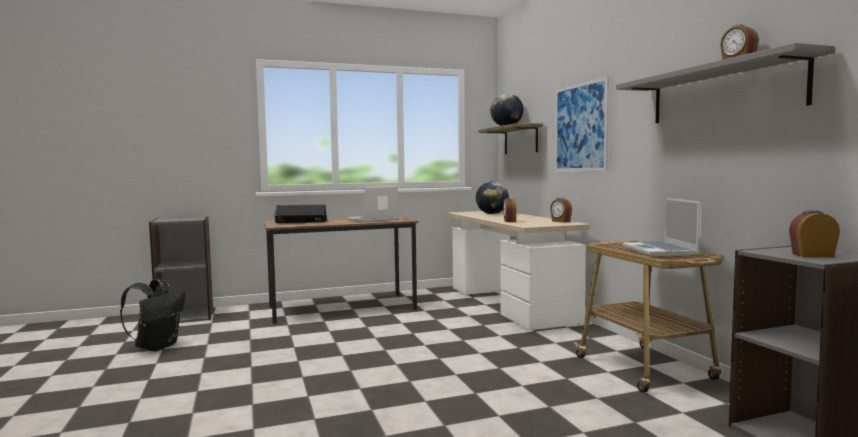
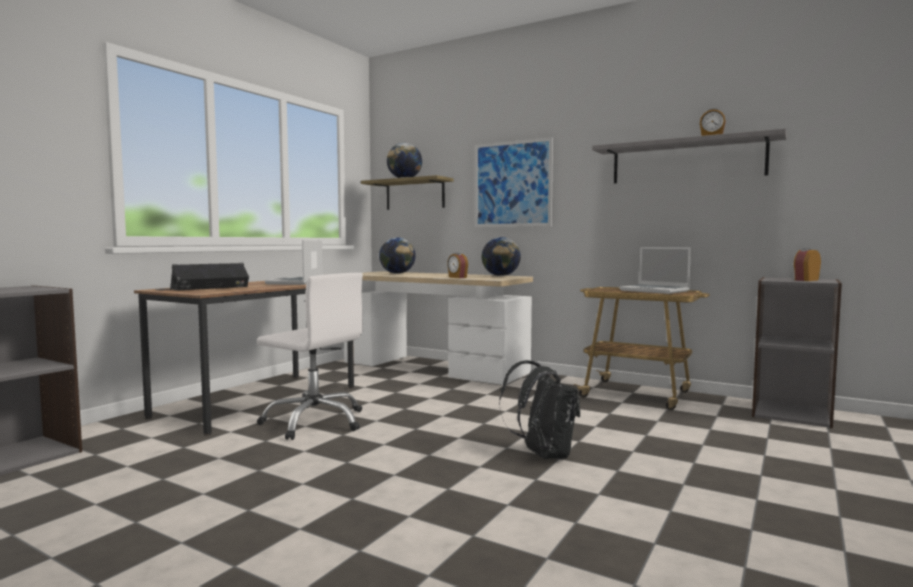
camera: 40 degrees left, 0 degrees up
black backpack [120,278,185,351] -> black backpack moved to [499,360,580,459]
alarm clock [550,198,572,223] -> globe [482,237,521,276]
none -> white office chair [257,273,363,440]

